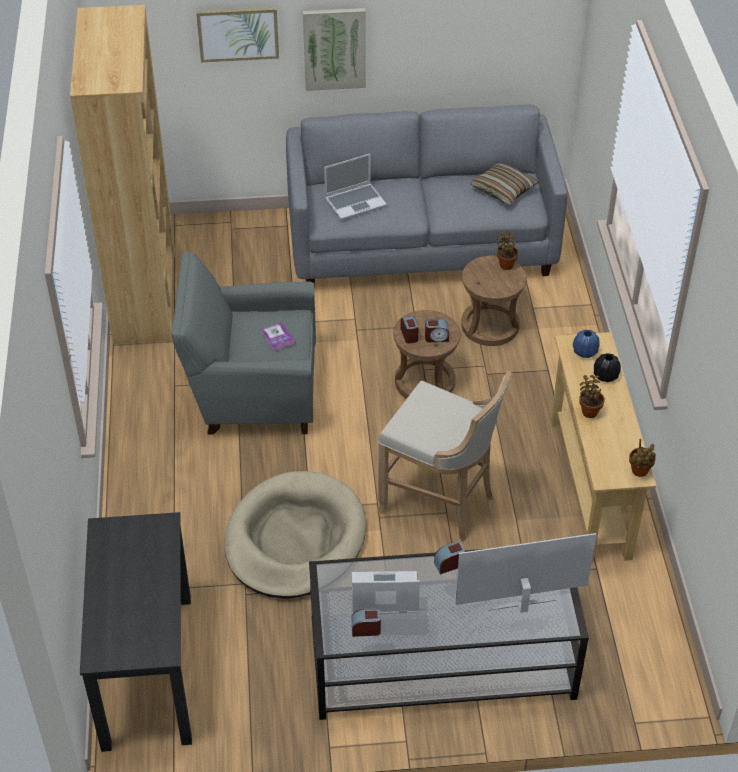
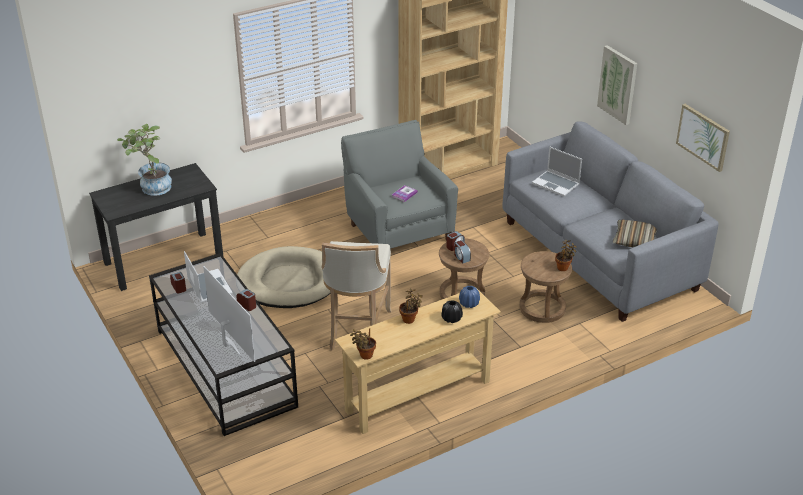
camera: 65 degrees right, 10 degrees down
picture [196,7,279,62] -> picture moved to [676,104,730,172]
none -> potted plant [117,124,172,196]

